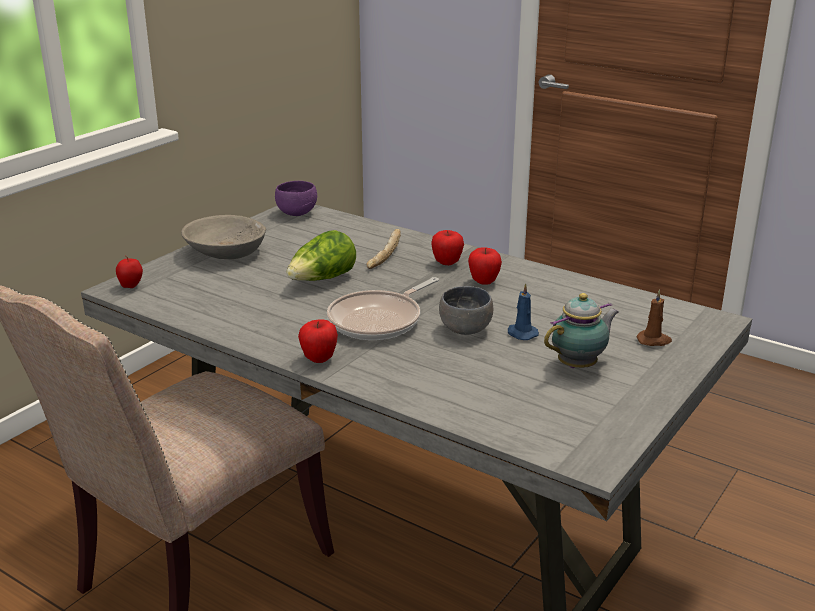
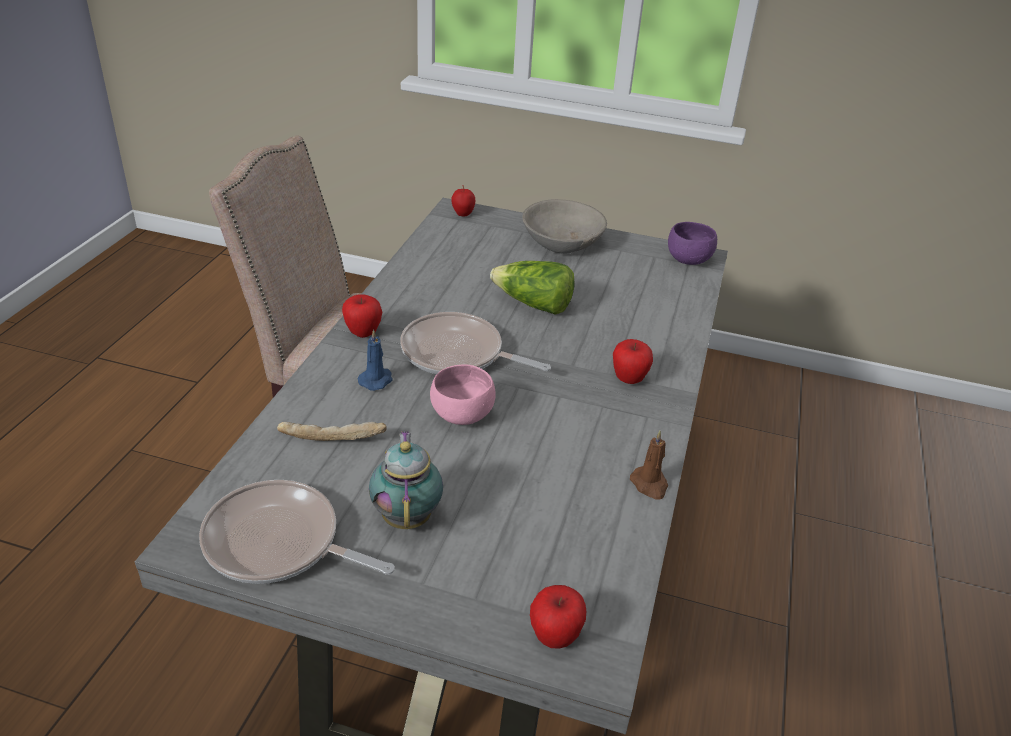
camera: 70 degrees right, 10 degrees up
bread [366,229,401,269] -> bread moved to [277,422,387,441]
grey bowl [439,286,493,335] -> pink bowl [430,364,496,425]
apple [468,247,502,285] -> apple moved to [530,585,586,649]
blue candle [508,283,539,340] -> blue candle moved to [357,329,393,391]
teapot [544,293,619,368] -> teapot turned 135 degrees counterclockwise [369,431,443,529]
brown candle [636,289,672,346] -> brown candle moved to [630,430,668,500]
none -> frying pan [199,480,395,584]

